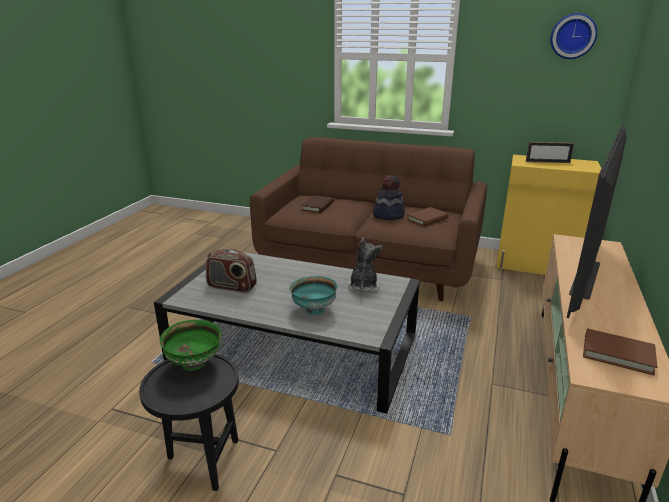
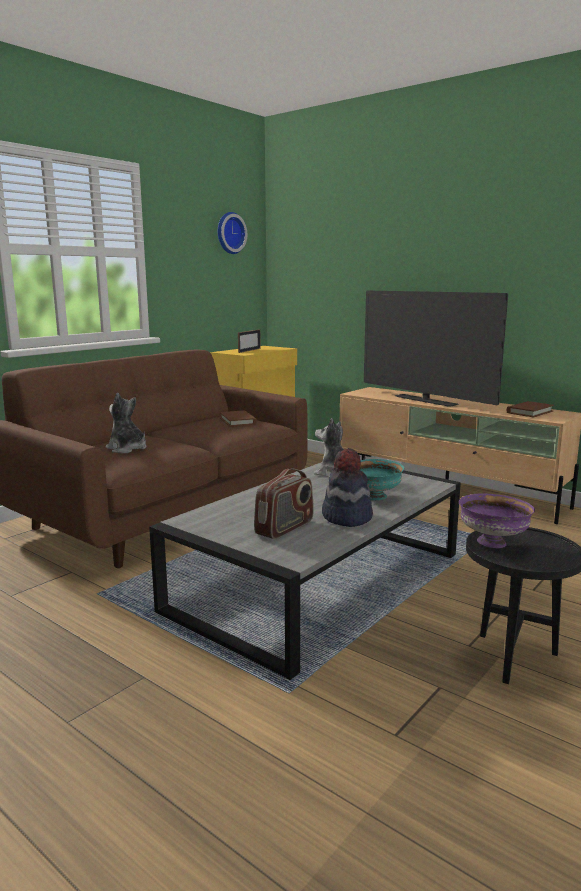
camera: 70 degrees left, 10 degrees down
green bowl [160,320,222,371] -> purple bowl [459,493,535,548]
brown book [301,195,334,213] -> plush toy [105,393,146,453]
hat [373,175,405,220] -> hat moved to [322,448,373,527]

